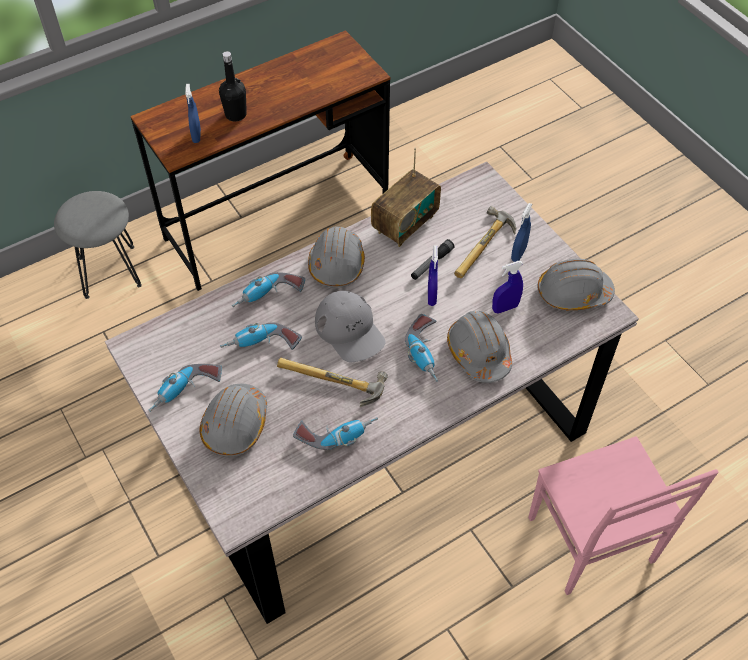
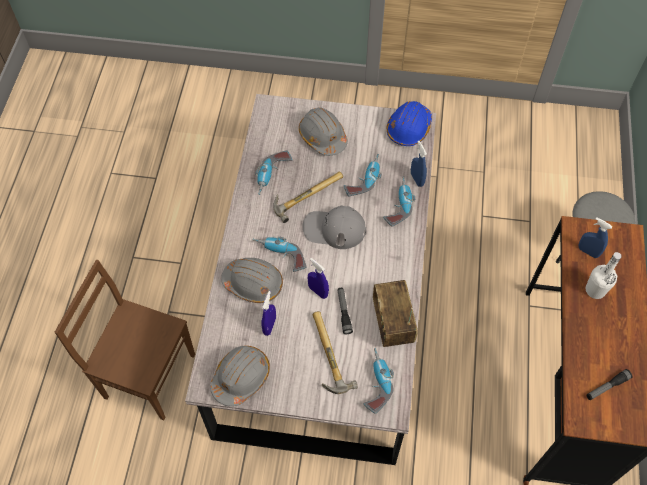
camera: 130 degrees right, 5 degrees up
power drill [149,364,222,412] -> power drill moved to [363,348,394,414]
black bottle [219,51,247,122] -> white bottle [586,252,622,299]
grey hard hat [308,226,365,288] -> none
blue spray bottle [511,203,532,262] -> blue spray bottle moved to [411,141,427,187]
pink chair [528,436,719,595] -> brown chair [55,260,195,420]
none -> blue hard hat [386,101,432,146]
none -> flashlight [586,369,632,400]

